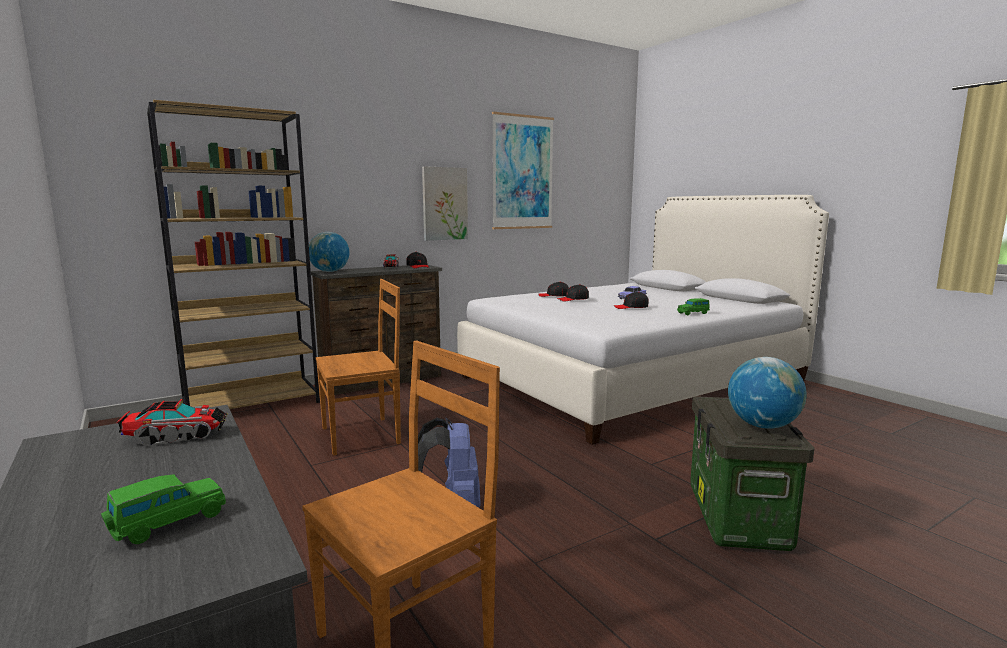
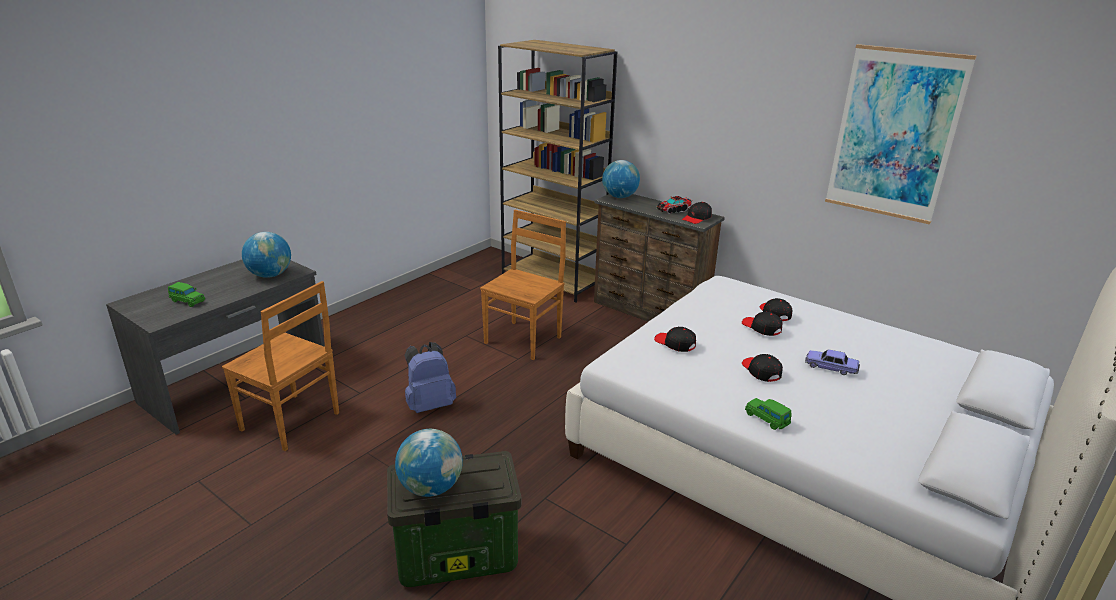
camera: 70 degrees right, 15 degrees up
toy truck [116,399,227,446] -> globe [242,232,291,278]
brown chair [316,279,401,456] -> brown chair turned 105 degrees counterclockwise [480,210,566,360]
picture [422,166,468,241] -> none
none -> black cap [654,327,696,352]

